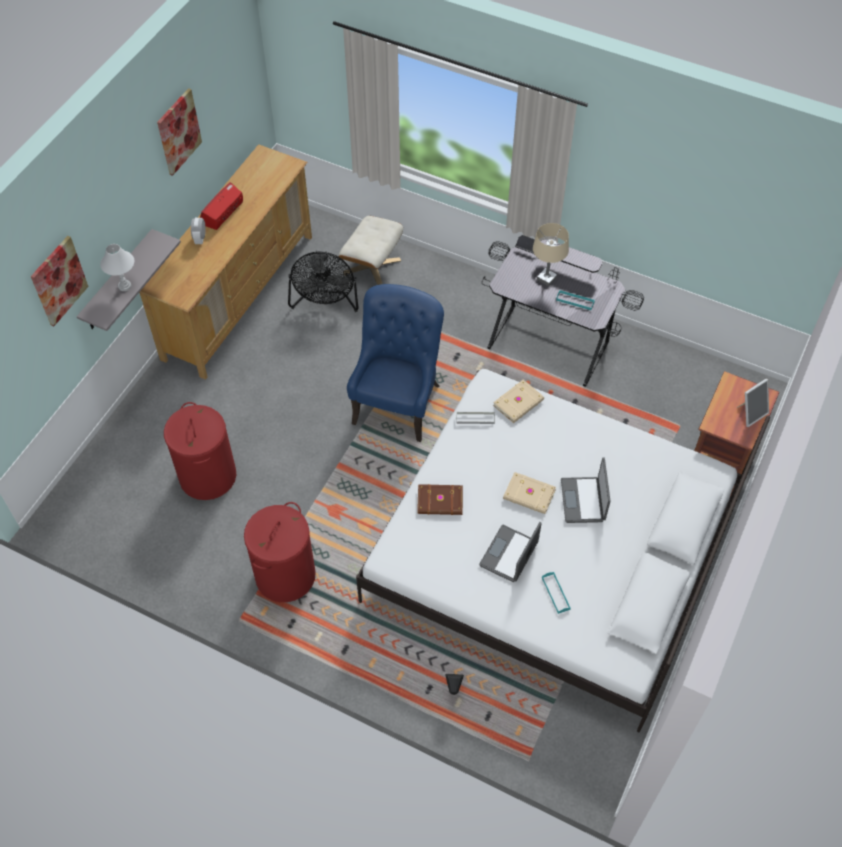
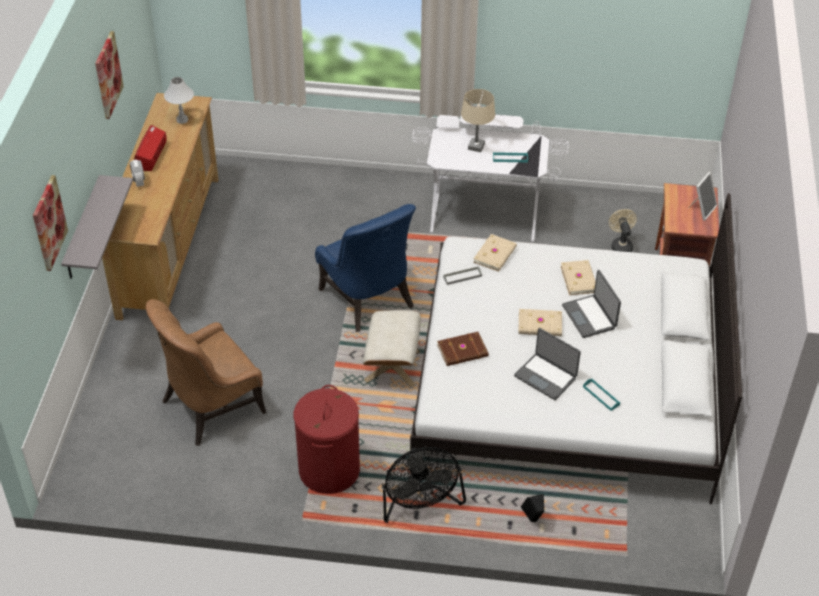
camera: 20 degrees left, 10 degrees down
white table lamp [100,244,134,291] -> white table lamp moved to [164,77,194,124]
red laundry basket [164,402,236,500] -> brown chair [146,299,267,446]
black fan [288,251,358,312] -> black fan moved to [382,447,466,523]
beige ottoman [338,215,403,285] -> beige ottoman moved to [363,310,421,387]
blue chair [347,284,444,442] -> blue chair turned 150 degrees clockwise [315,204,416,332]
laptop [479,522,542,582] -> laptop turned 60 degrees counterclockwise [514,328,581,400]
black desk [482,235,644,387] -> white desk [412,114,569,243]
none -> beige book [560,260,596,295]
none -> beige fan [609,209,637,252]

